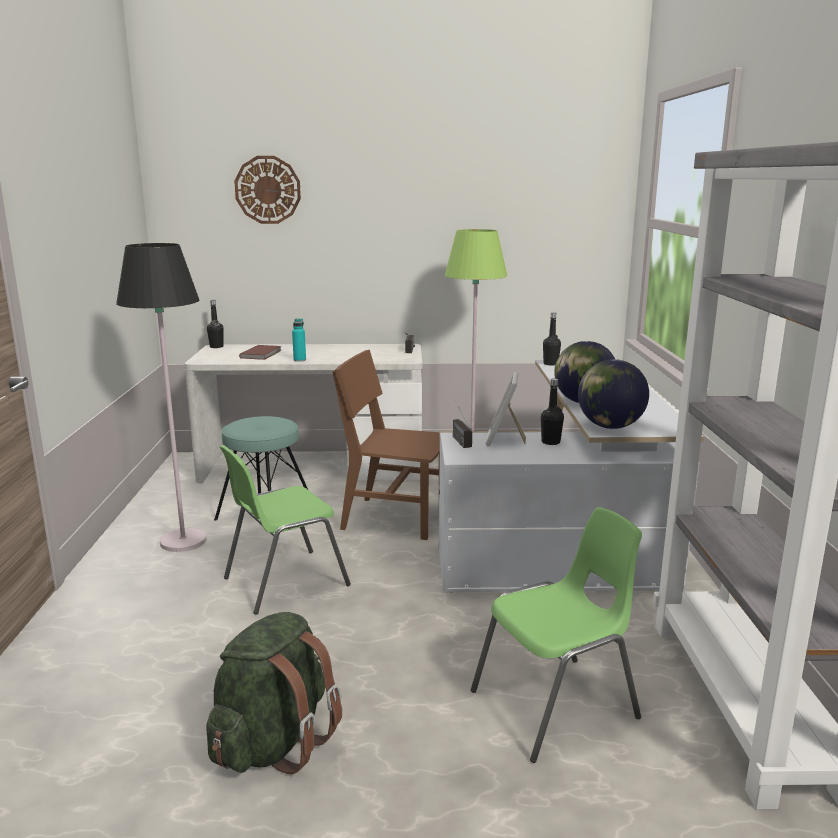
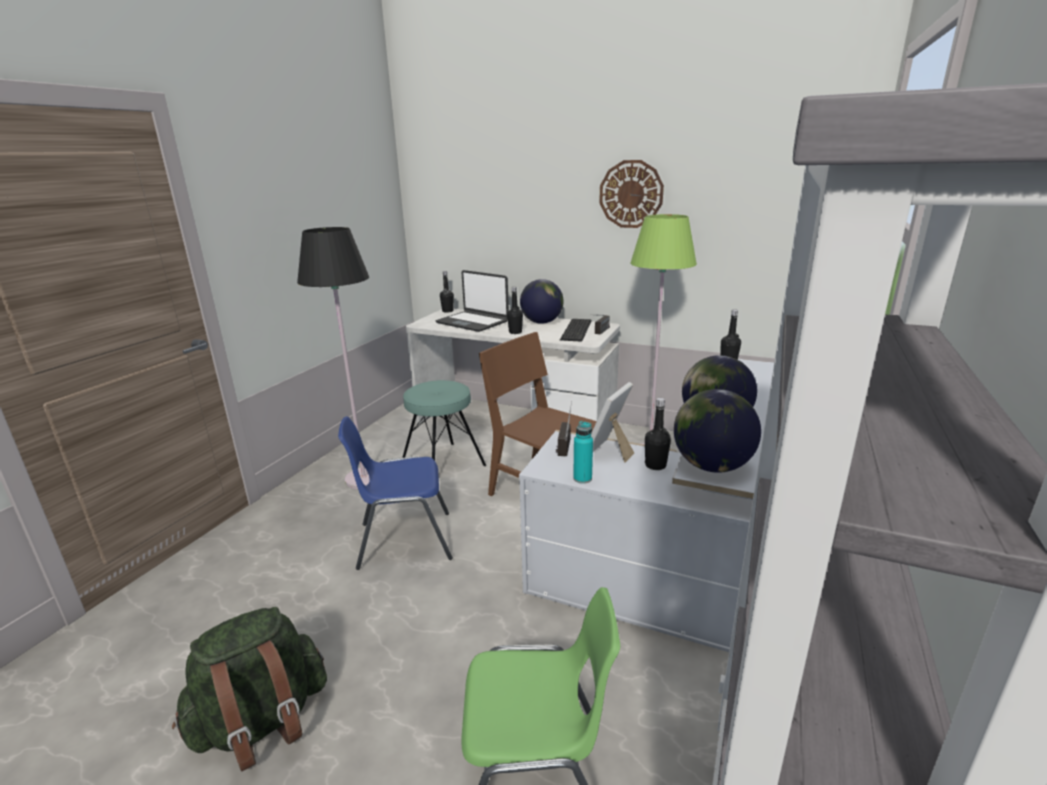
camera: 25 degrees right, 5 degrees up
green chair [220,445,351,614] -> blue chair [338,416,453,570]
wall clock [234,156,301,224] -> wall clock moved to [599,160,664,228]
brown book [239,345,282,360] -> laptop [436,270,509,332]
turquoise bottle [292,318,306,362] -> turquoise bottle moved to [573,421,593,484]
none -> black bottle [507,287,523,334]
none -> globe [520,279,564,324]
none -> keyboard [560,319,592,342]

